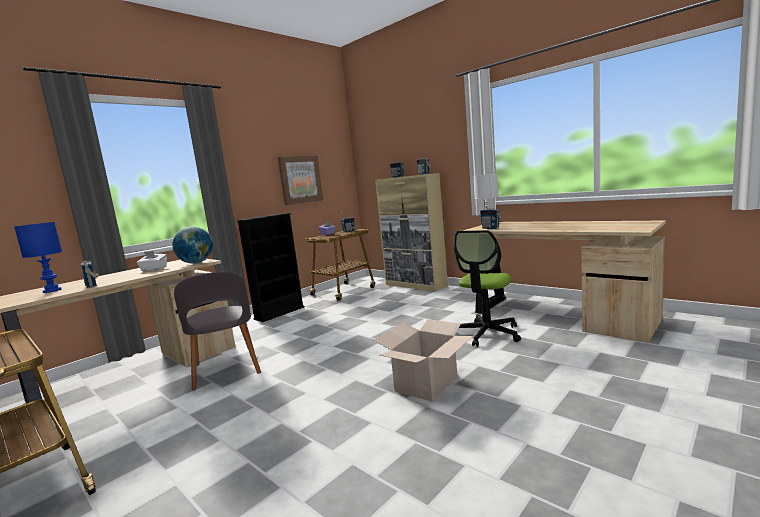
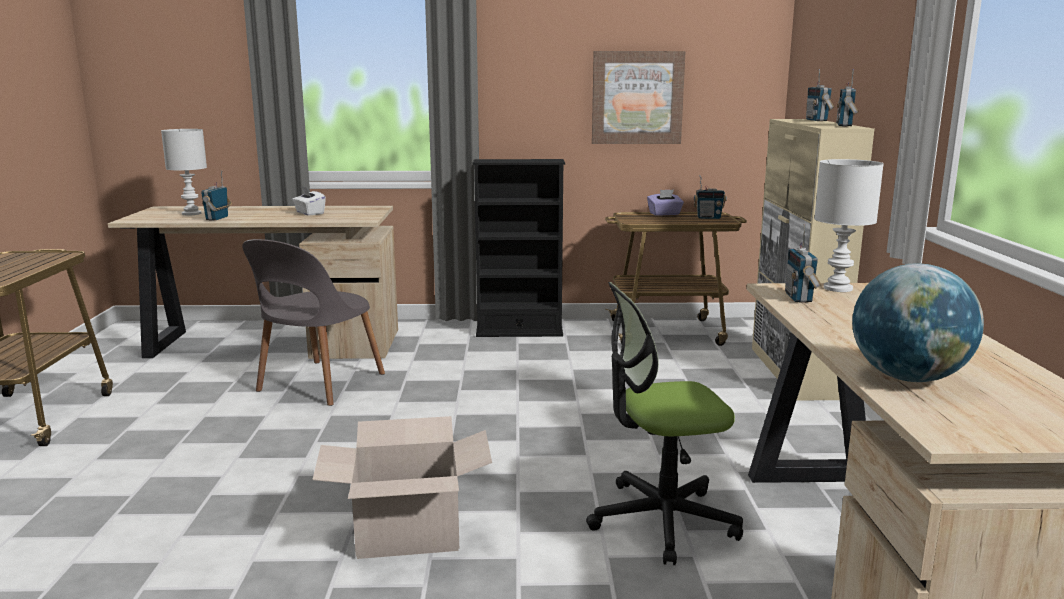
camera: 45 degrees right, 5 degrees up
blue table lamp [14,222,62,293] -> white table lamp [161,129,207,215]
globe [172,226,213,264] -> globe moved to [852,263,984,382]

